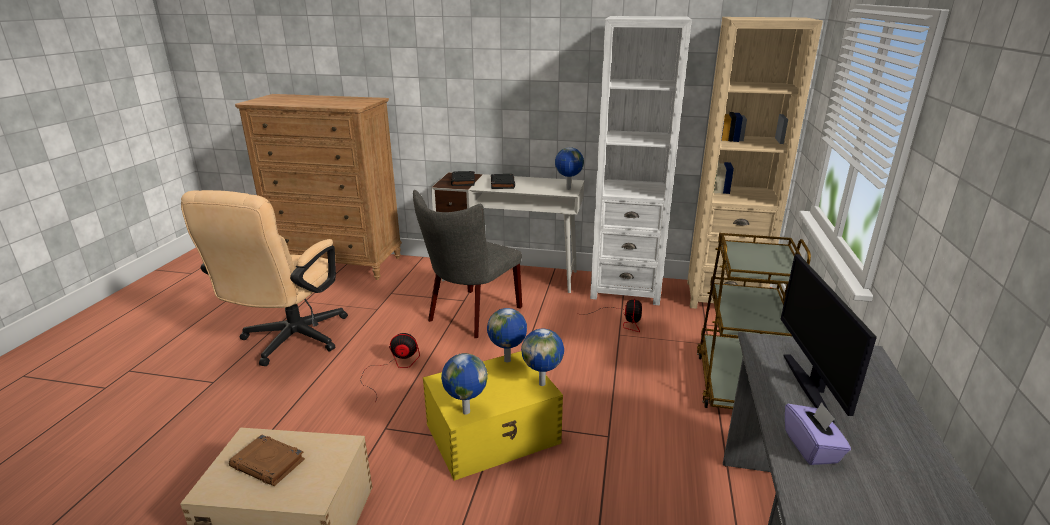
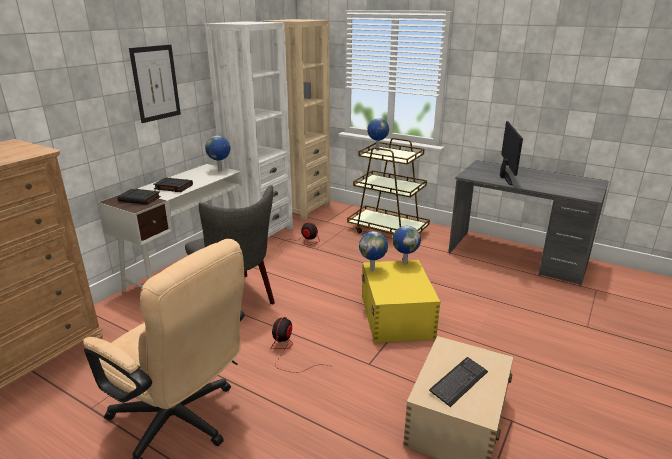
camera: 70 degrees left, 0 degrees up
brown book [229,434,305,486] -> keyboard [429,357,488,407]
globe [441,353,488,415] -> globe moved to [367,118,389,151]
monitor [781,254,877,423] -> monitor turned 105 degrees counterclockwise [500,121,523,185]
purple tissue box [785,402,851,465] -> none
none -> picture [129,45,181,123]

